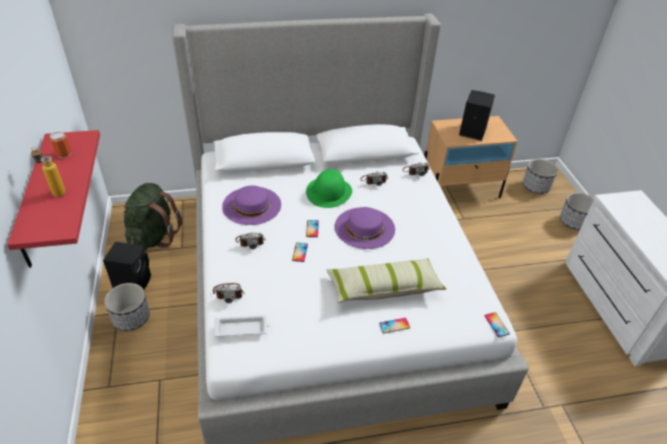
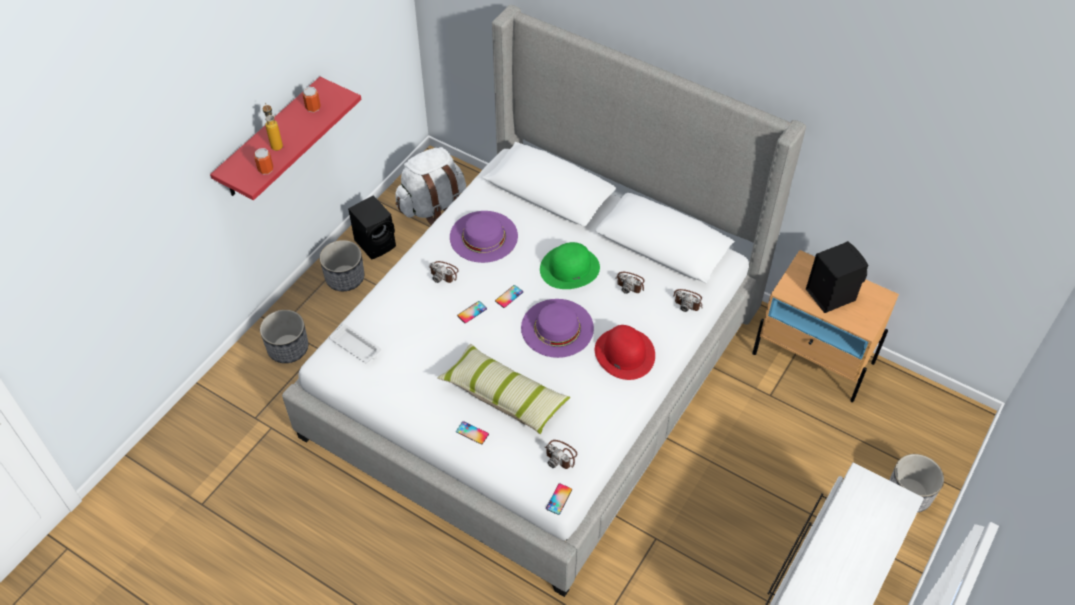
camera: 45 degrees right, 10 degrees up
green backpack [124,183,183,251] -> white backpack [395,147,466,225]
camera [213,283,245,303] -> camera moved to [545,440,577,469]
planter [523,159,558,194] -> planter moved to [260,310,309,363]
none -> can [254,148,273,175]
none -> red hat [595,325,655,380]

